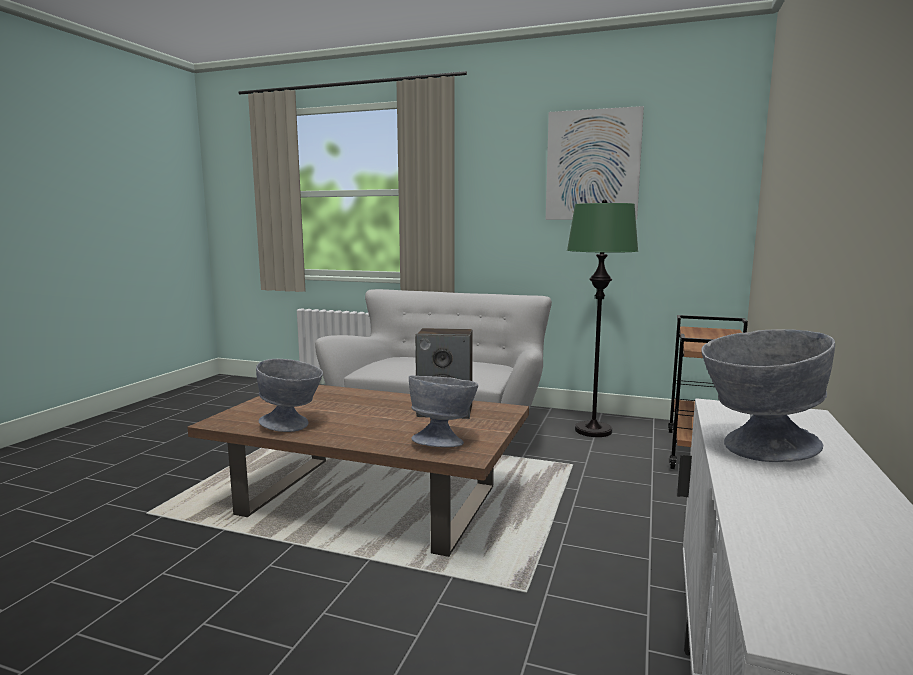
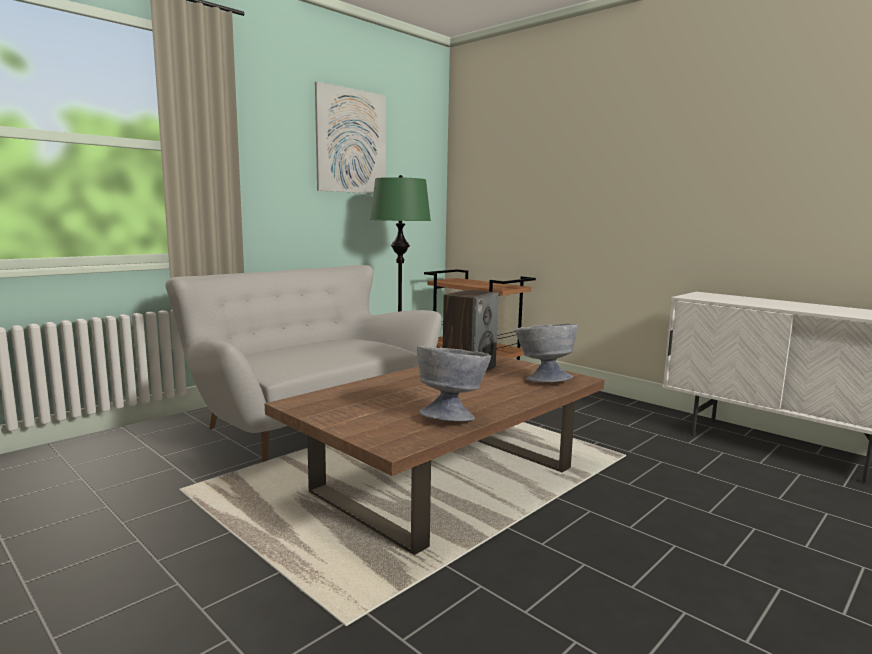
camera: 65 degrees left, 0 degrees up
grey bowl [701,329,835,462] -> none

